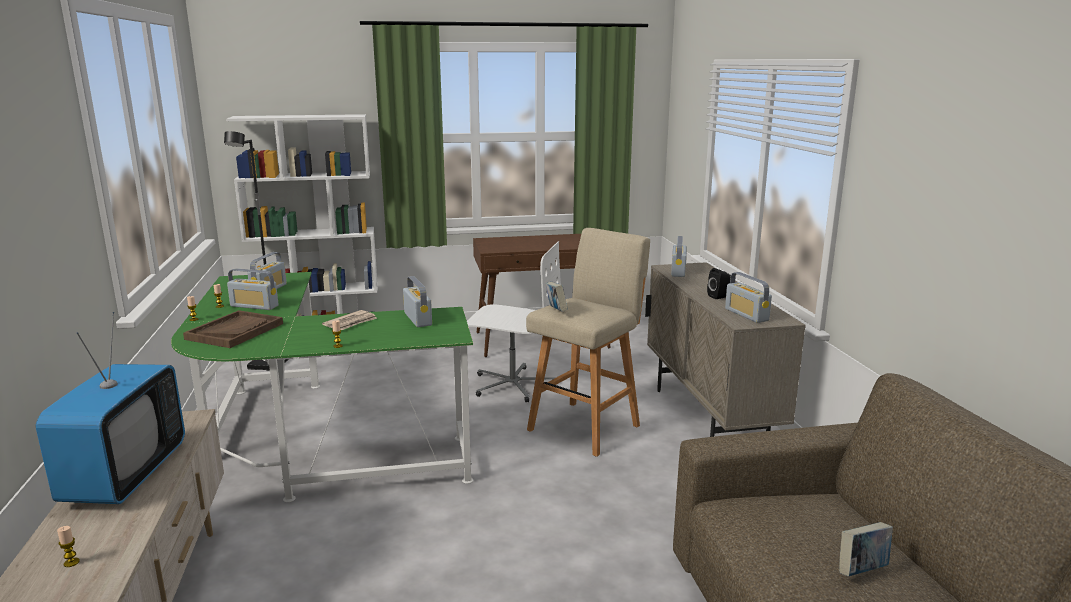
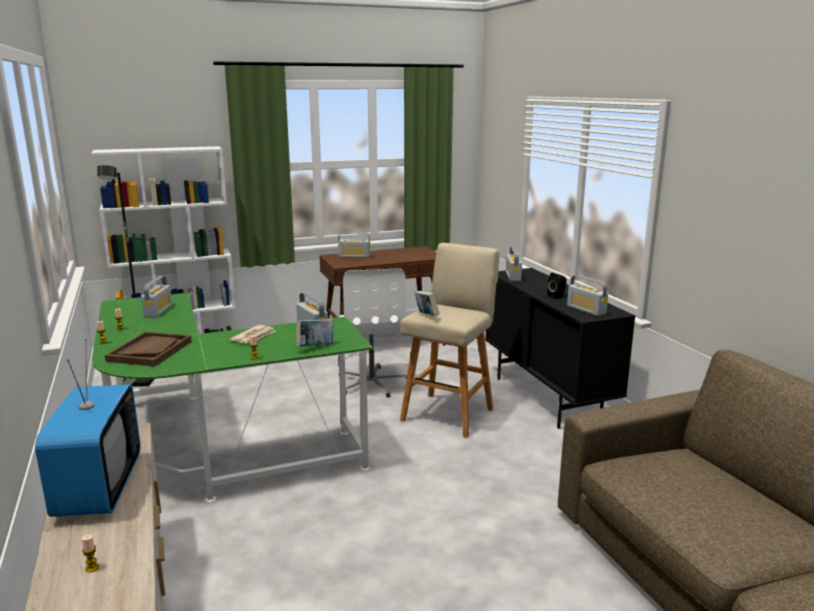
camera: 10 degrees left, 0 degrees up
radio [227,268,279,310] -> radio moved to [338,232,370,258]
white office chair [467,241,561,403] -> white office chair turned 75 degrees clockwise [340,268,407,398]
beige cabinet [645,262,806,437] -> black cabinet [485,268,635,429]
book [839,522,893,576] -> book moved to [296,319,333,347]

